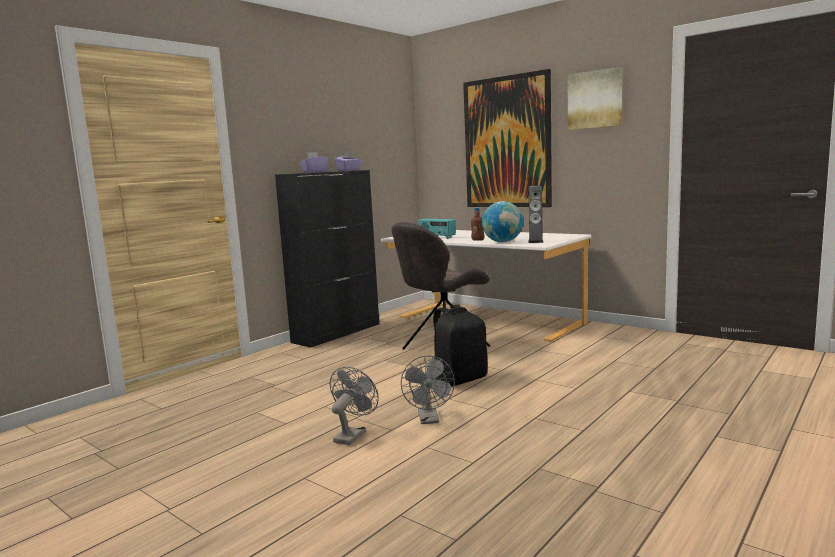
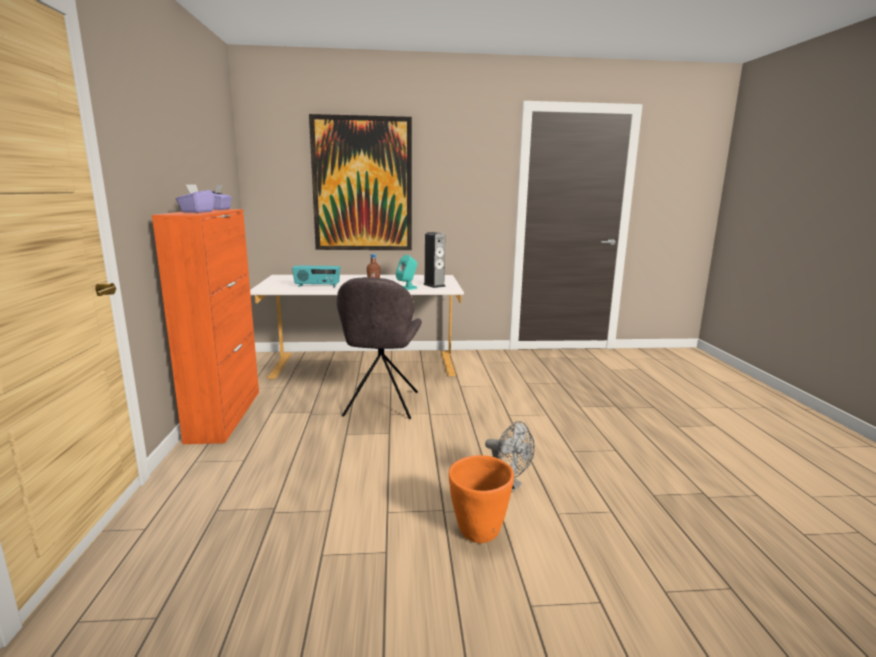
camera: 45 degrees left, 5 degrees up
black cabinet [275,170,379,348] -> orange cabinet [152,209,259,444]
grey fan [330,367,379,445] -> orange planter [449,455,514,543]
black backpack [433,305,487,387] -> none
globe [482,201,523,242] -> turquoise speaker [396,255,417,290]
picture [568,67,622,130] -> none

